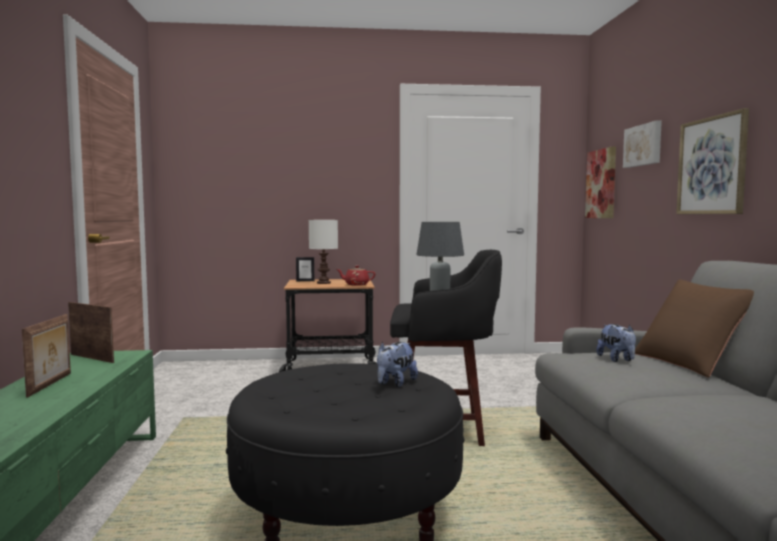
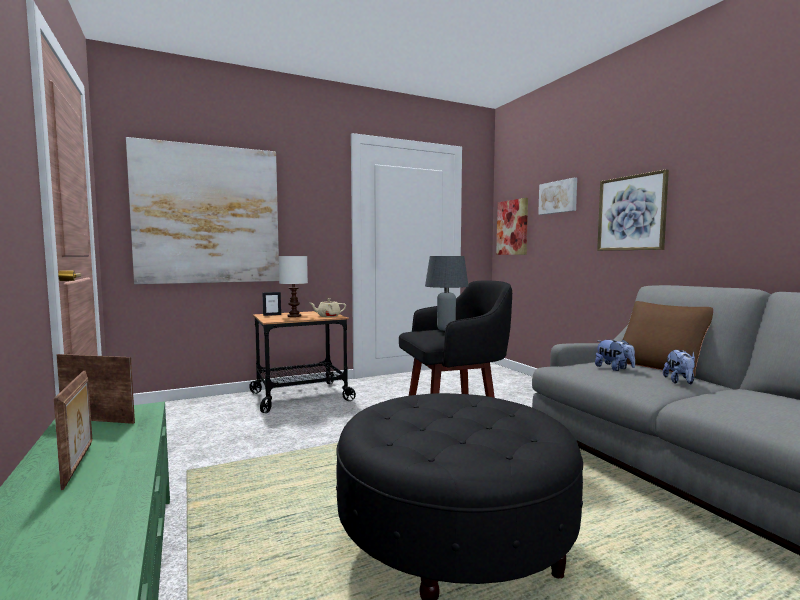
camera: 20 degrees left, 0 degrees up
red teapot [336,266,375,286] -> beige teapot [310,298,346,317]
plush toy [377,342,418,387] -> plush toy moved to [663,350,695,384]
none -> picture [126,137,279,284]

